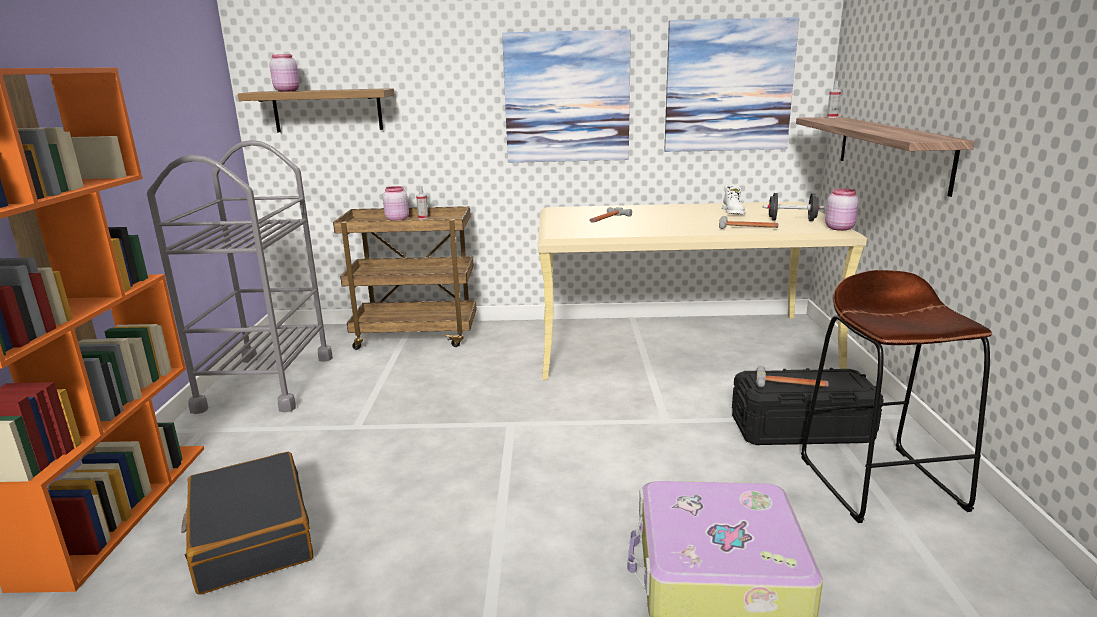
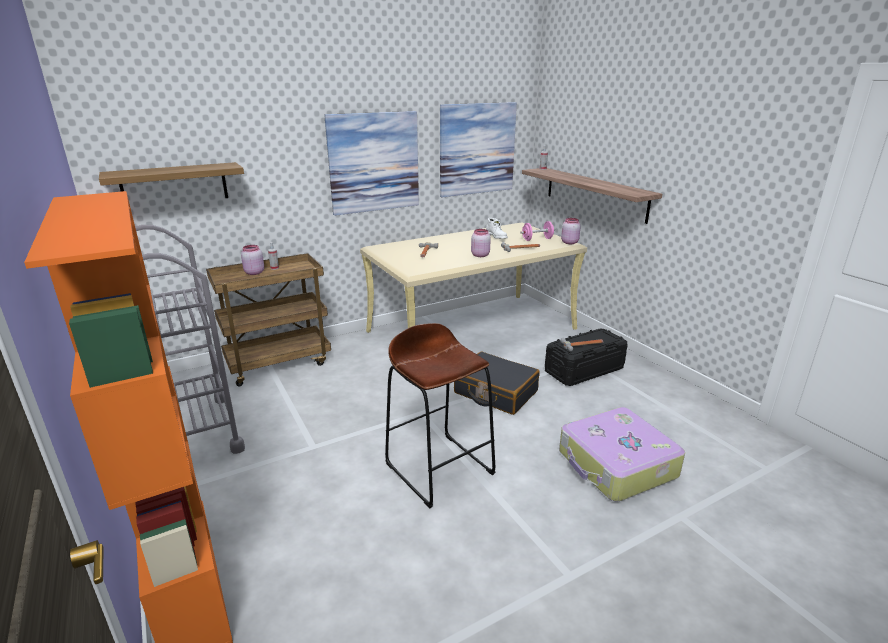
camera: 30 degrees left, 5 degrees up
black suitcase [181,452,313,595] -> black suitcase moved to [454,352,540,415]
pink jar [270,54,300,92] -> pink jar moved to [471,229,491,257]
black dumbbell [763,193,824,221] -> pink dumbbell [521,221,555,241]
brown stool [801,270,992,523] -> brown stool moved to [385,323,495,508]

